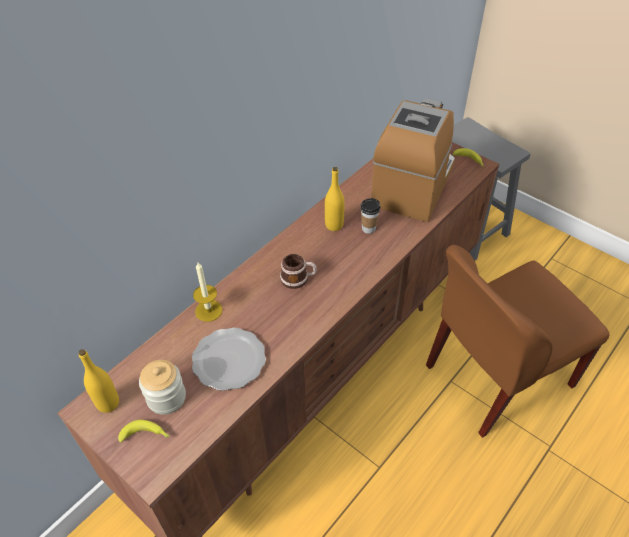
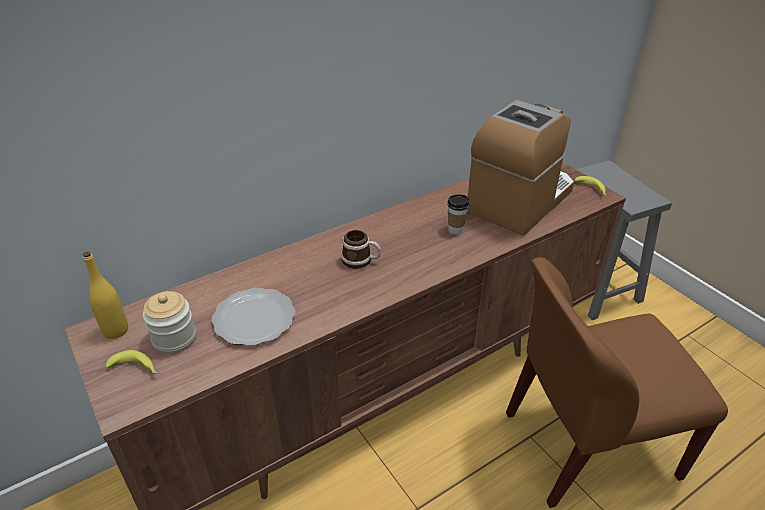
camera: 15 degrees right, 10 degrees down
candle [193,262,223,322] -> none
yellow bottle [325,167,345,231] -> none

